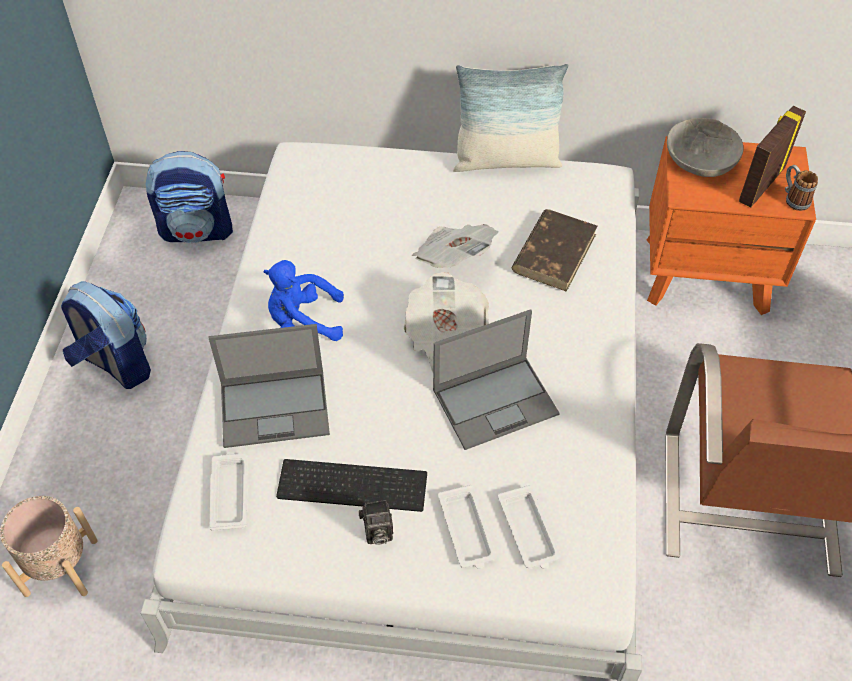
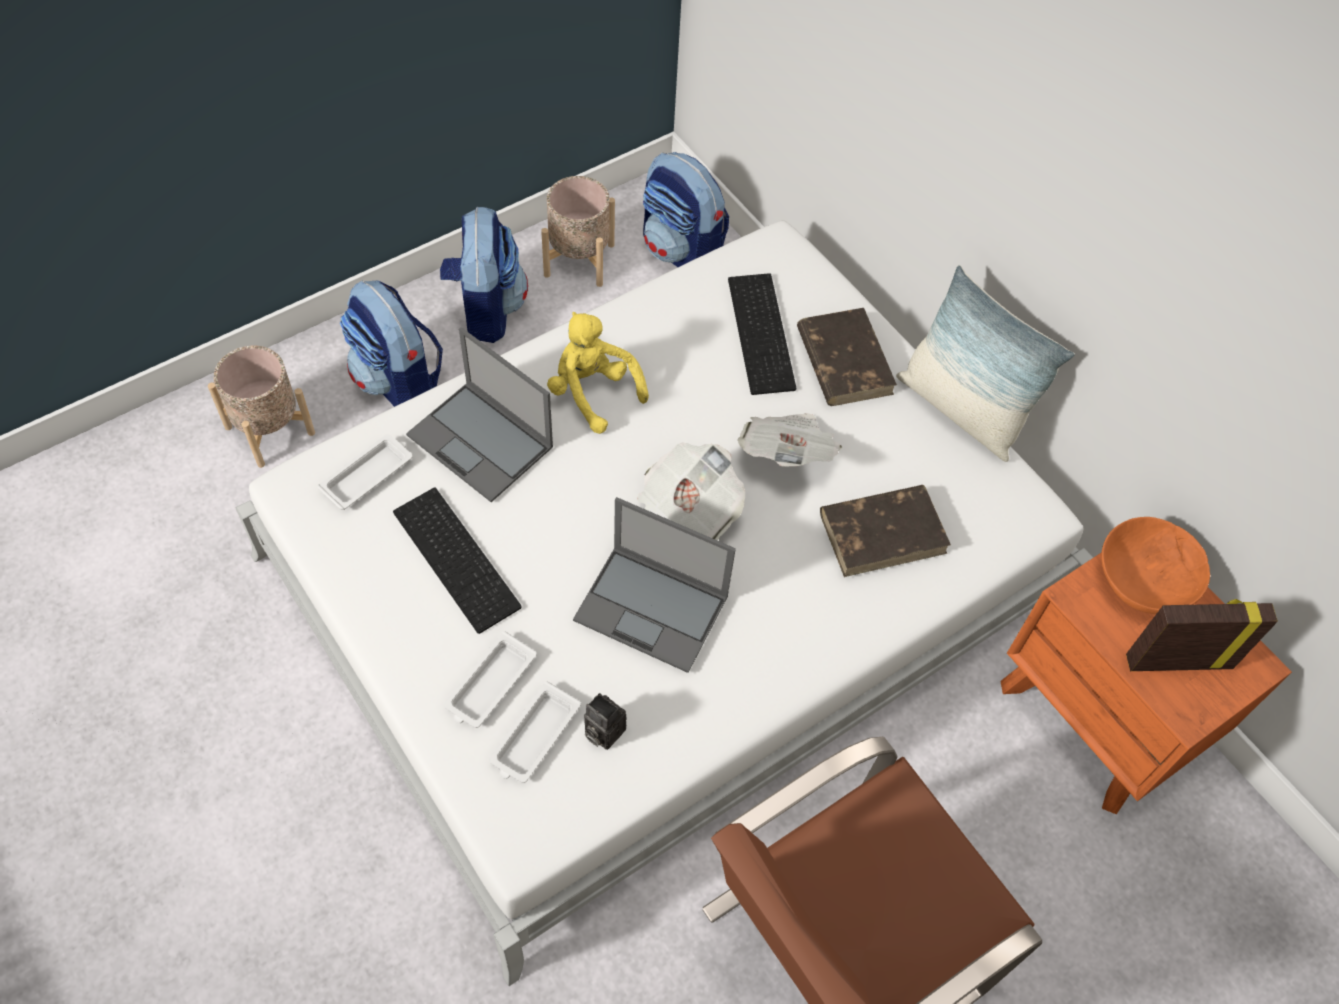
camera: 45 degrees right, 5 degrees up
blue plush toy [263,260,344,341] -> yellow plush toy [547,312,649,434]
camera [359,500,393,545] -> camera moved to [584,693,627,750]
grey bowl [667,118,744,177] -> orange bowl [1101,517,1210,614]
mug [785,165,818,211] -> none
none -> backpack [340,280,443,407]
none -> beige planter [541,176,615,287]
none -> keyboard [728,273,796,395]
none -> brown book [797,308,897,406]

